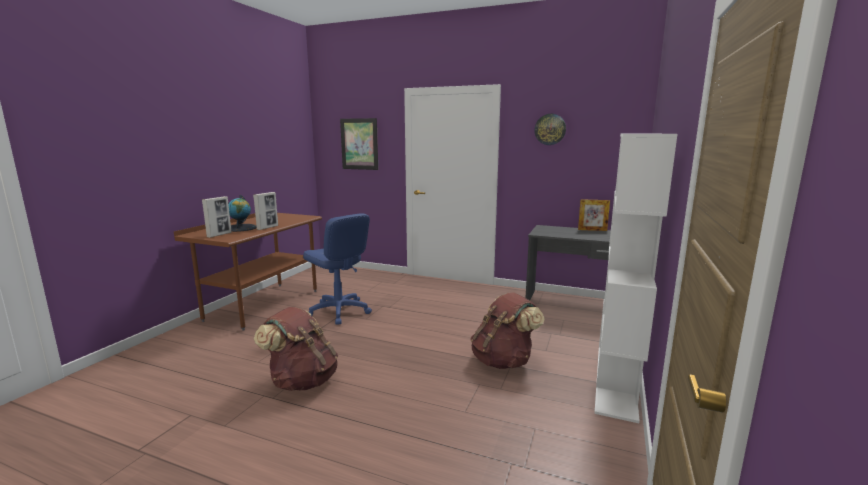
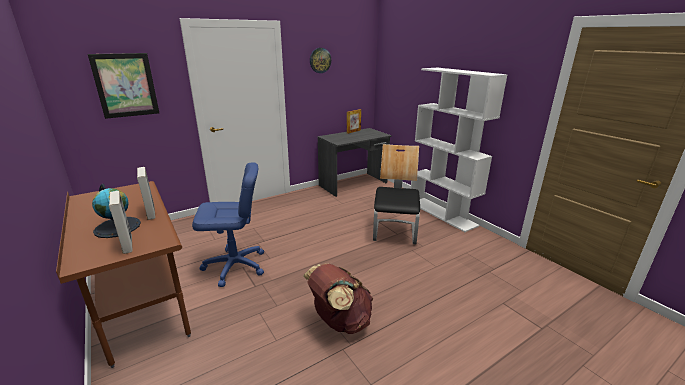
camera: 55 degrees left, 10 degrees up
brown backpack [470,292,545,369] -> chair [373,144,420,244]

